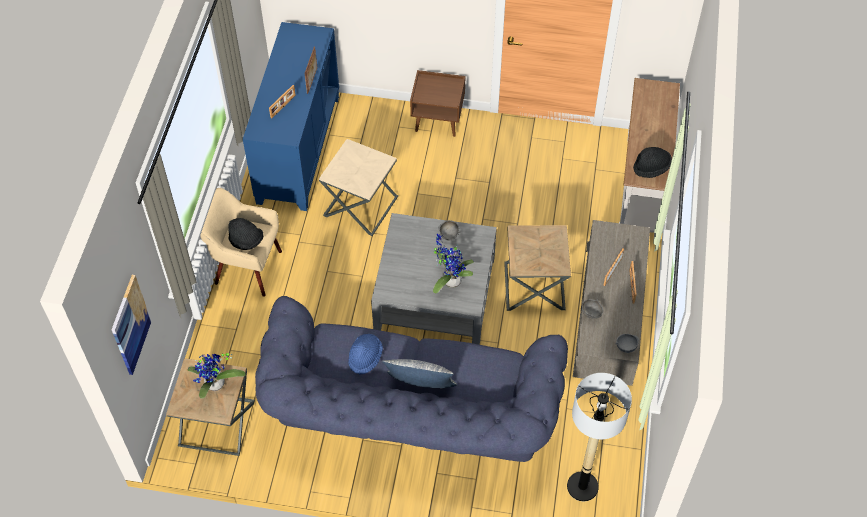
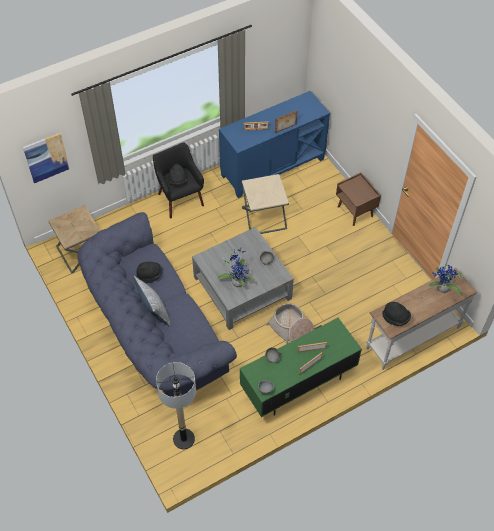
camera: 50 degrees right, 0 degrees up
potted plant [188,353,245,399] -> potted plant moved to [429,264,464,296]
beige armchair [200,188,282,297] -> black armchair [153,143,204,218]
blue hat [348,334,383,375] -> black hat [136,262,162,283]
brown side table [504,225,571,311] -> basket [266,303,314,344]
grey tv stand [573,220,650,386] -> green tv stand [240,318,362,417]

